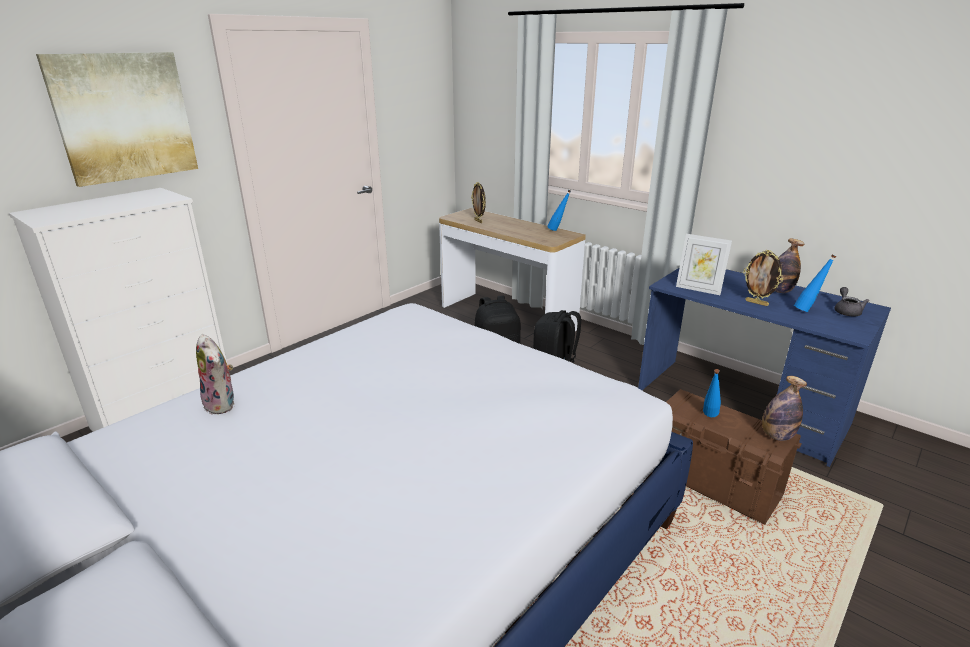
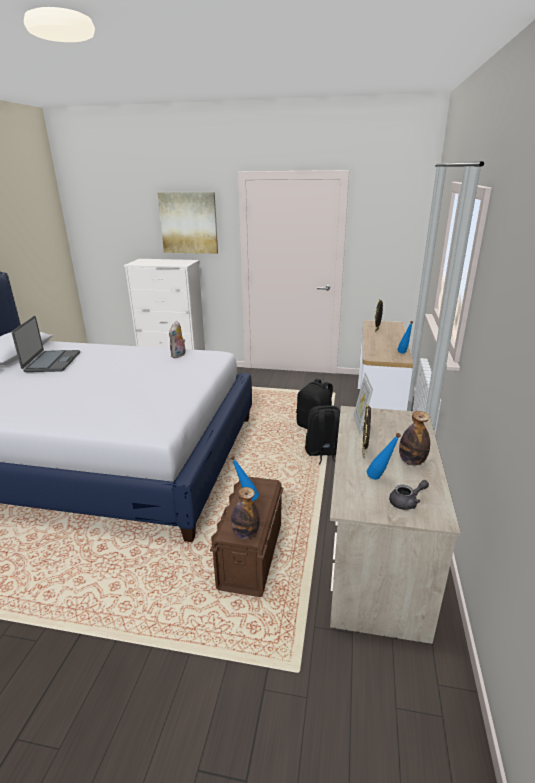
camera: 60 degrees right, 0 degrees up
plush toy [196,334,235,415] -> plush toy moved to [169,321,186,358]
blue desk [638,268,891,467] -> beige desk [330,406,461,644]
none -> laptop [12,316,80,372]

